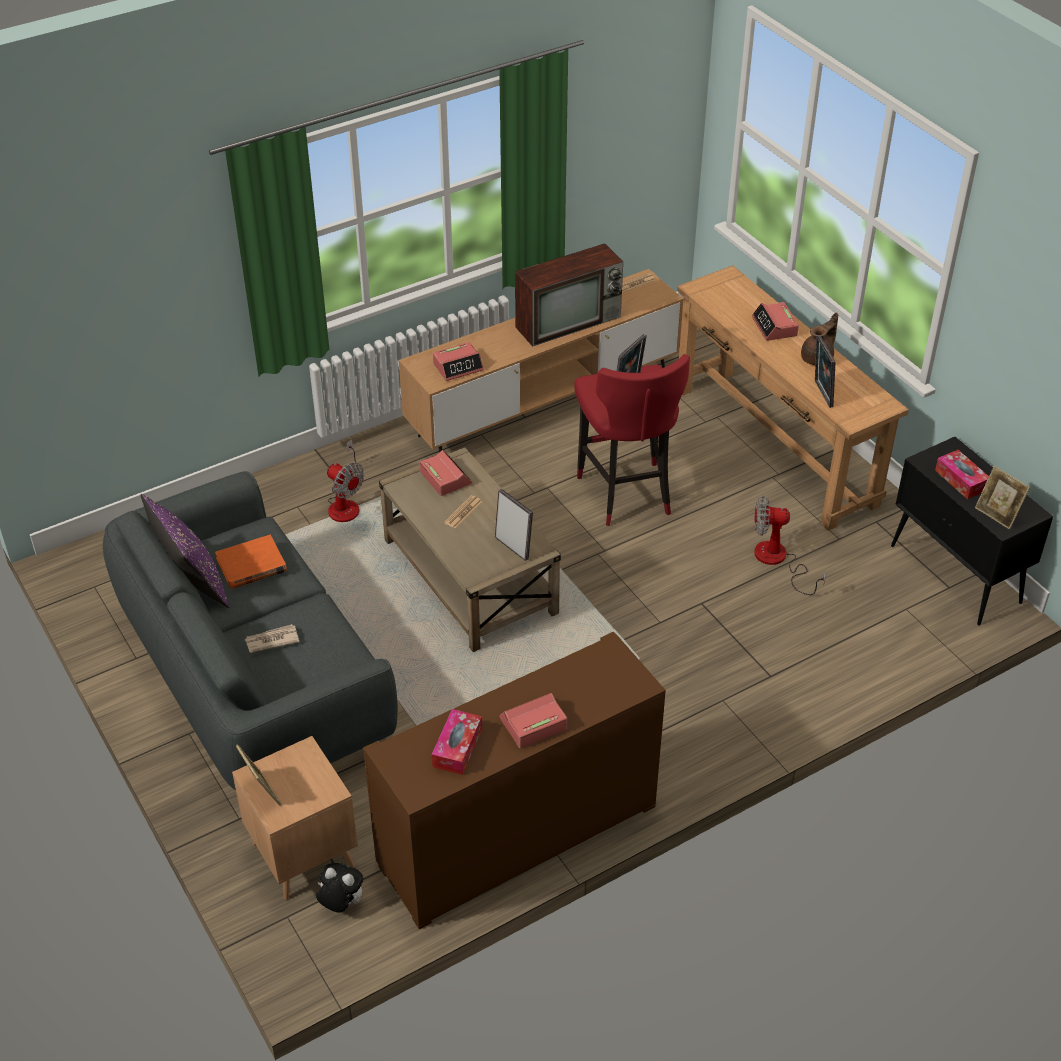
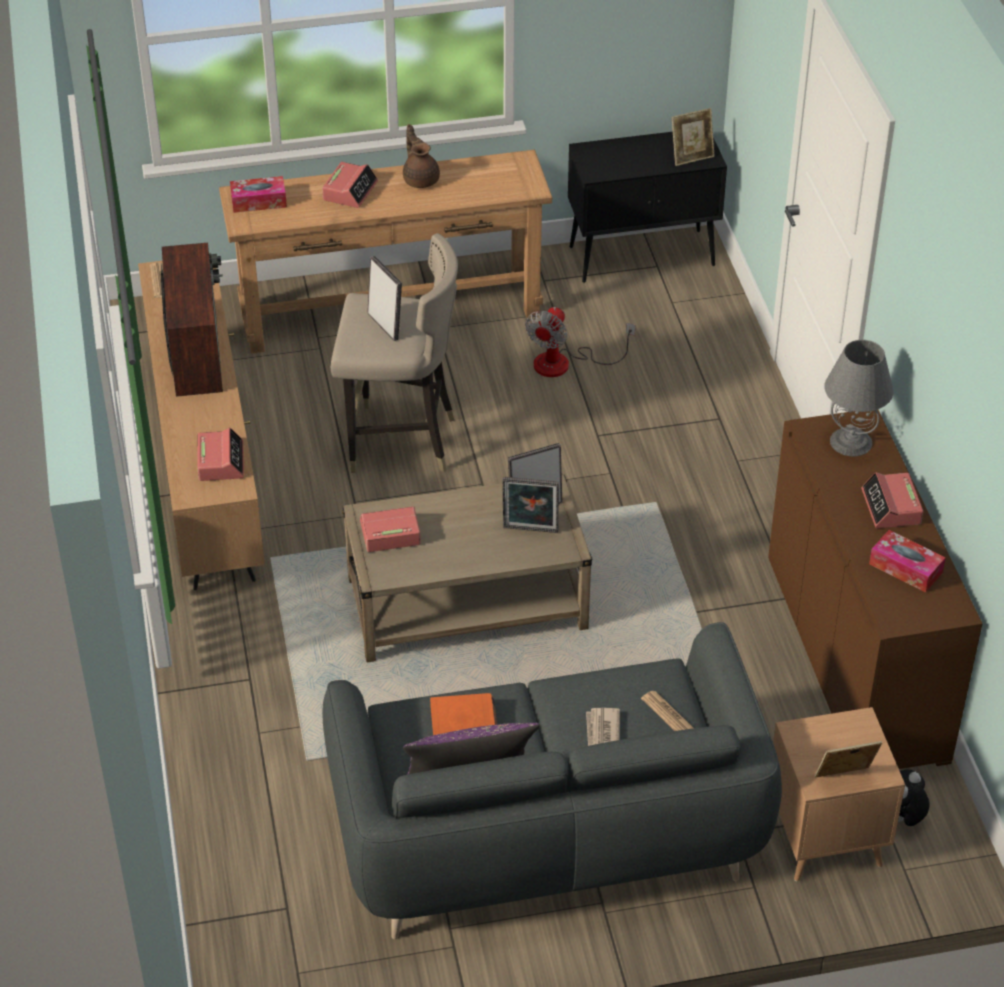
camera: 70 degrees left, 0 degrees up
fan [327,440,364,522] -> none
newspaper [444,495,482,529] -> newspaper moved to [641,691,693,731]
red stool [574,354,690,526] -> beige stool [331,233,458,473]
alarm clock [752,302,799,341] -> alarm clock turned 75 degrees counterclockwise [322,162,378,208]
picture frame [815,335,835,408] -> picture frame moved to [502,477,559,533]
tissue box [935,450,989,499] -> tissue box moved to [230,176,287,213]
none -> grey table lamp [825,340,893,456]

